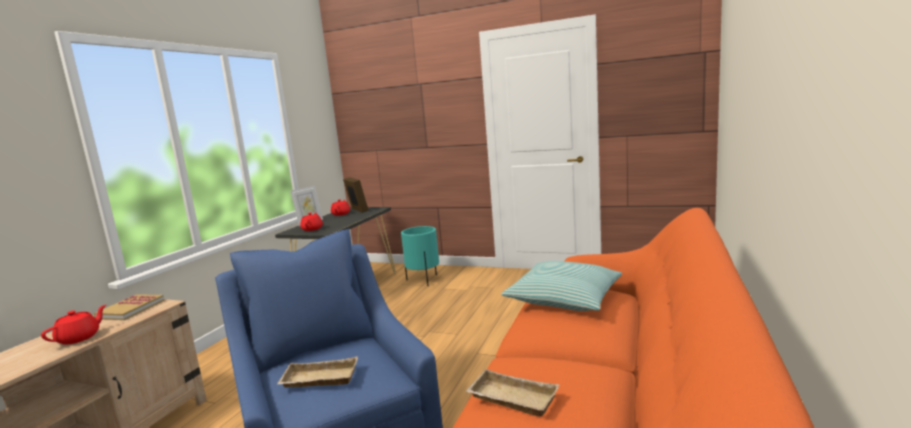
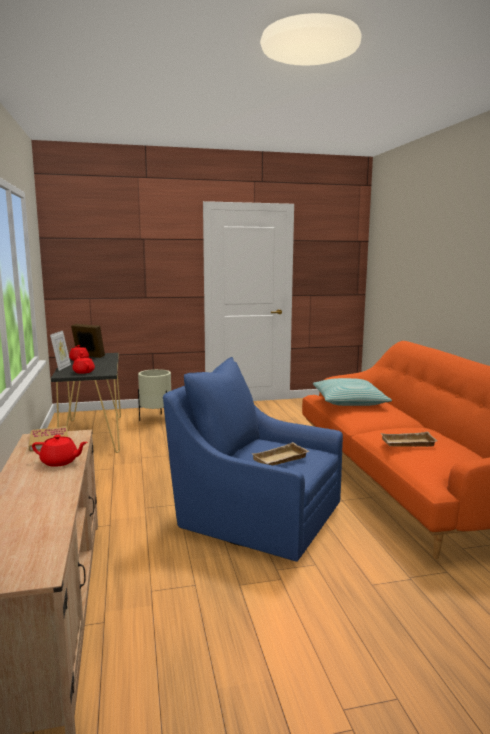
camera: 35 degrees left, 0 degrees up
red teapot [41,305,106,345] -> red teapot turned 105 degrees clockwise [32,435,87,467]
turquoise planter [401,226,439,286] -> beige planter [138,369,171,421]

